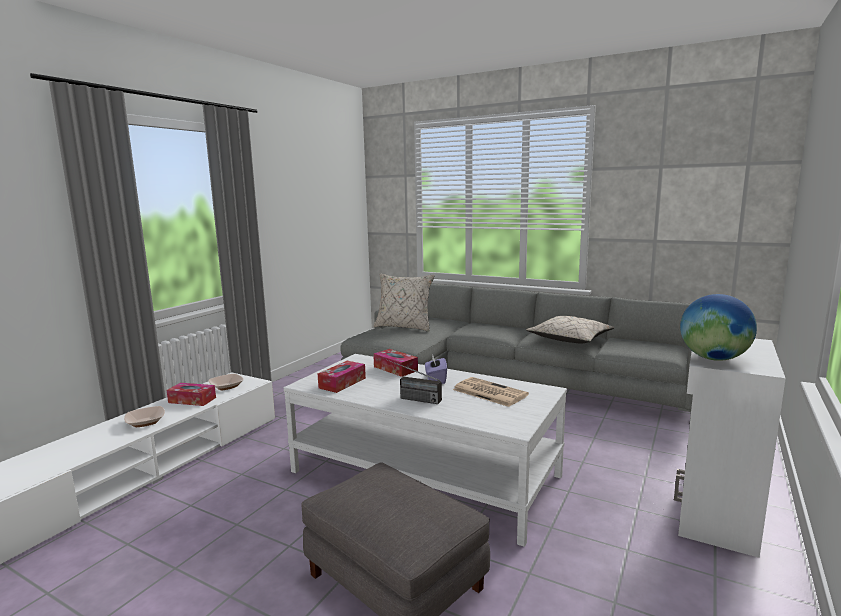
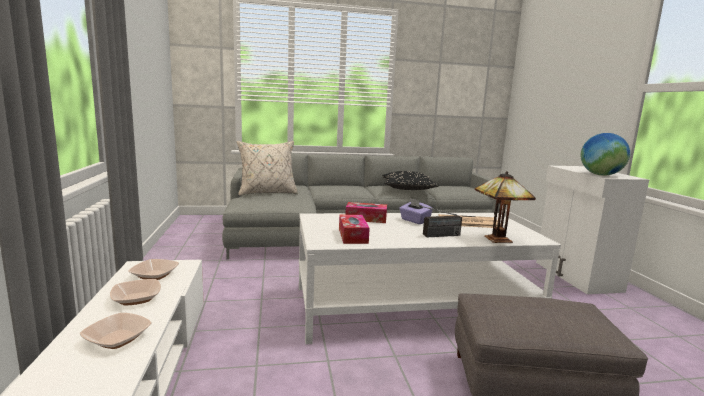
camera: 40 degrees left, 0 degrees up
tissue box [167,383,216,406] -> bowl [110,279,161,305]
beige pillow [526,316,614,344] -> black pillow [383,171,439,190]
none -> table lamp [475,171,536,243]

